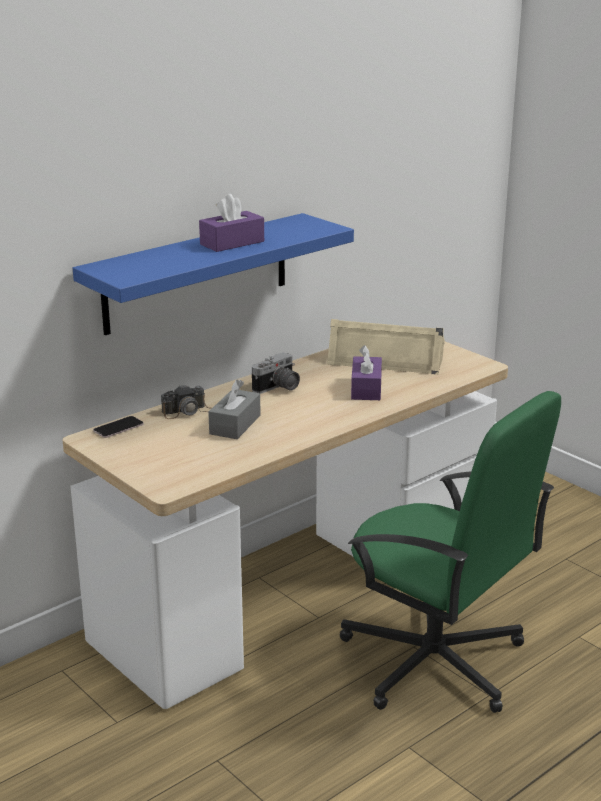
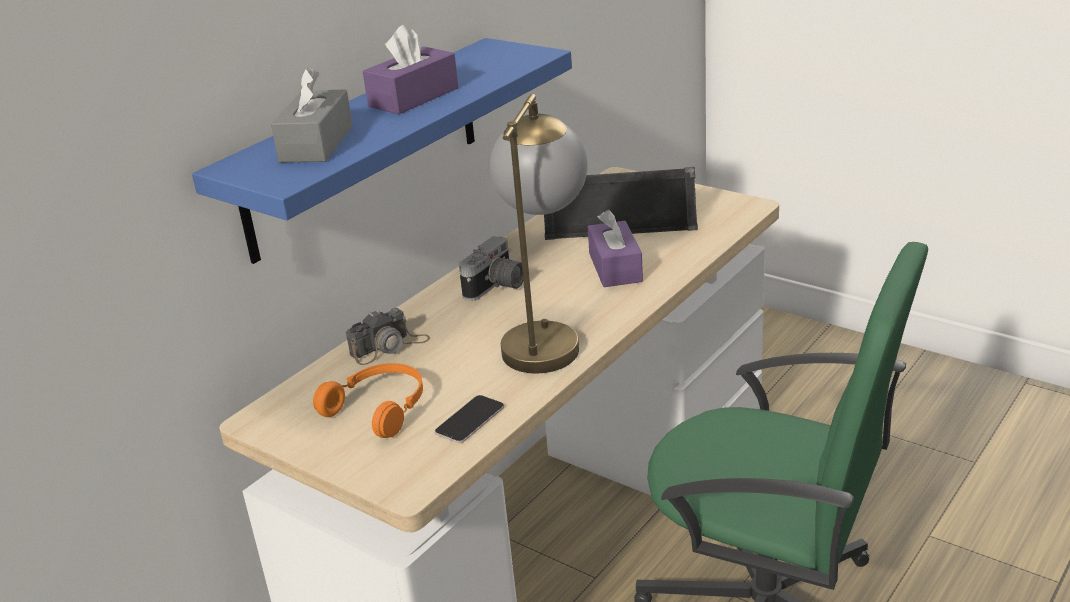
camera: 10 degrees left, 5 degrees up
phone [93,416,144,438] -> phone moved to [435,395,504,443]
grey tissue box [208,379,261,439] -> grey tissue box moved to [271,68,353,162]
beige speaker [327,319,445,375] -> black speaker [544,167,698,240]
none -> orange headphones [313,363,423,438]
none -> table lamp [490,94,588,374]

